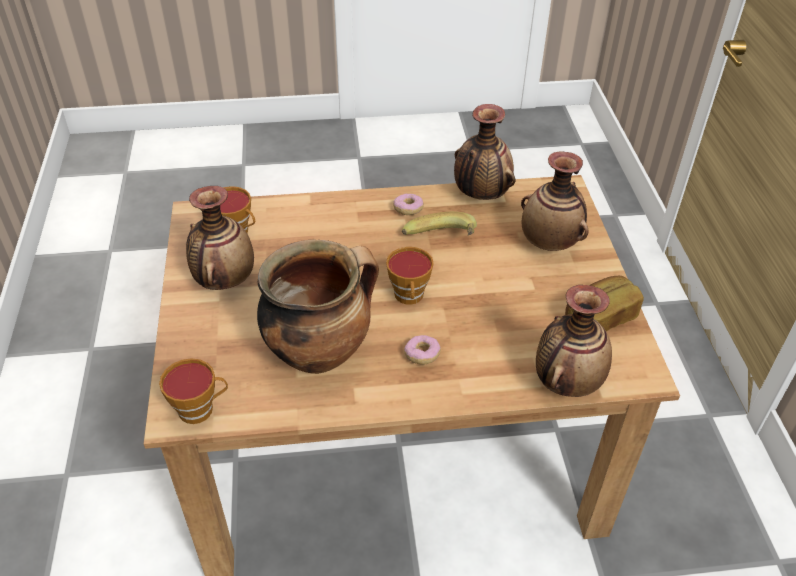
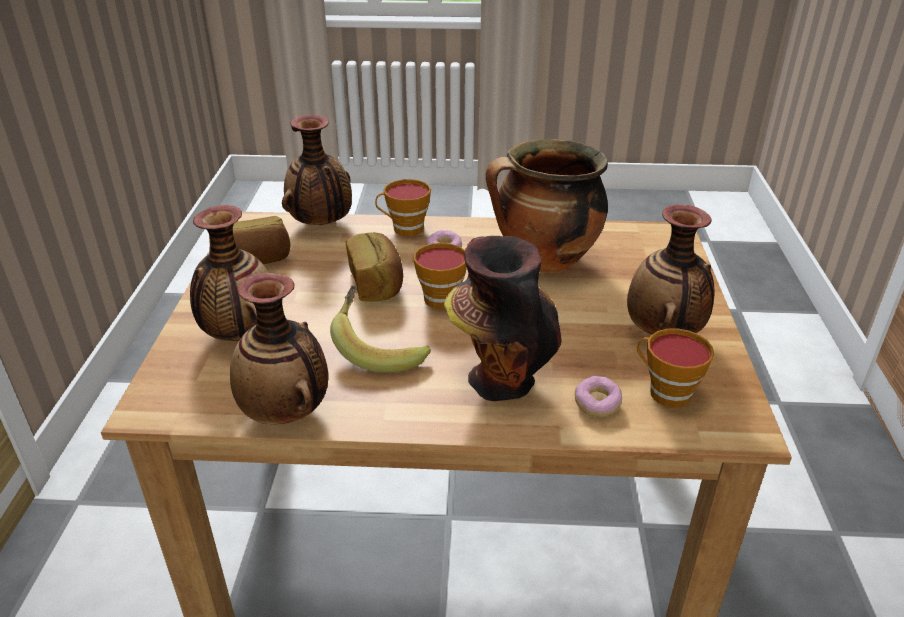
camera: 170 degrees left, 10 degrees down
cup [159,358,228,424] -> cup moved to [375,179,431,236]
donut [393,194,424,215] -> donut moved to [575,376,622,417]
none -> bread [346,232,403,302]
none -> vase [444,236,562,401]

